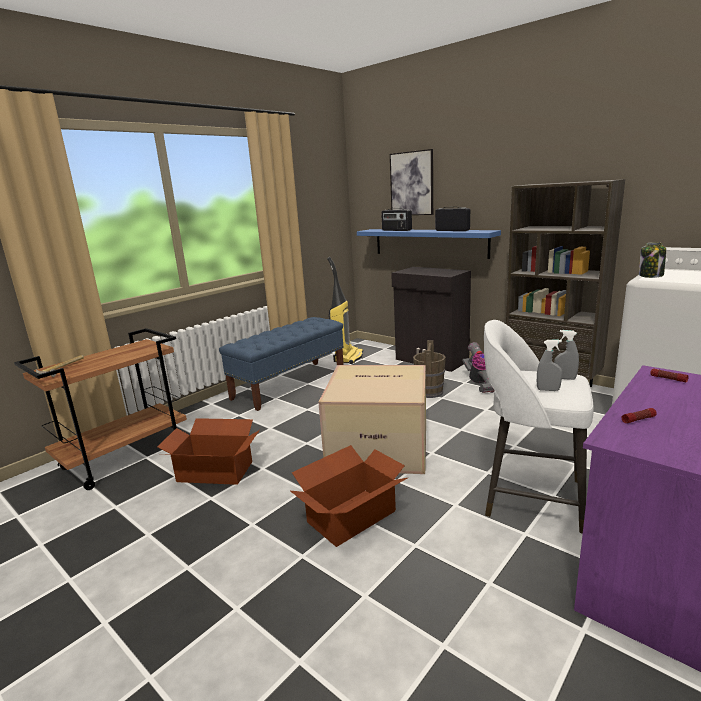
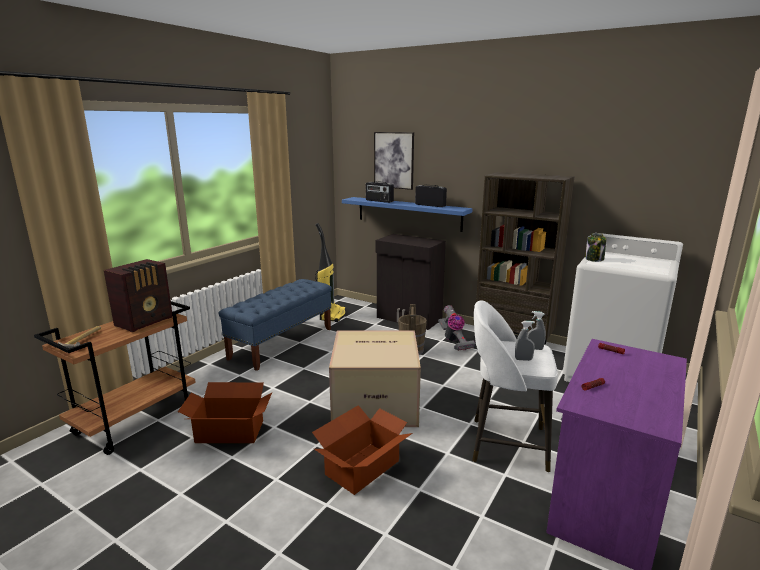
camera: 10 degrees left, 0 degrees up
none -> radio [104,259,173,332]

